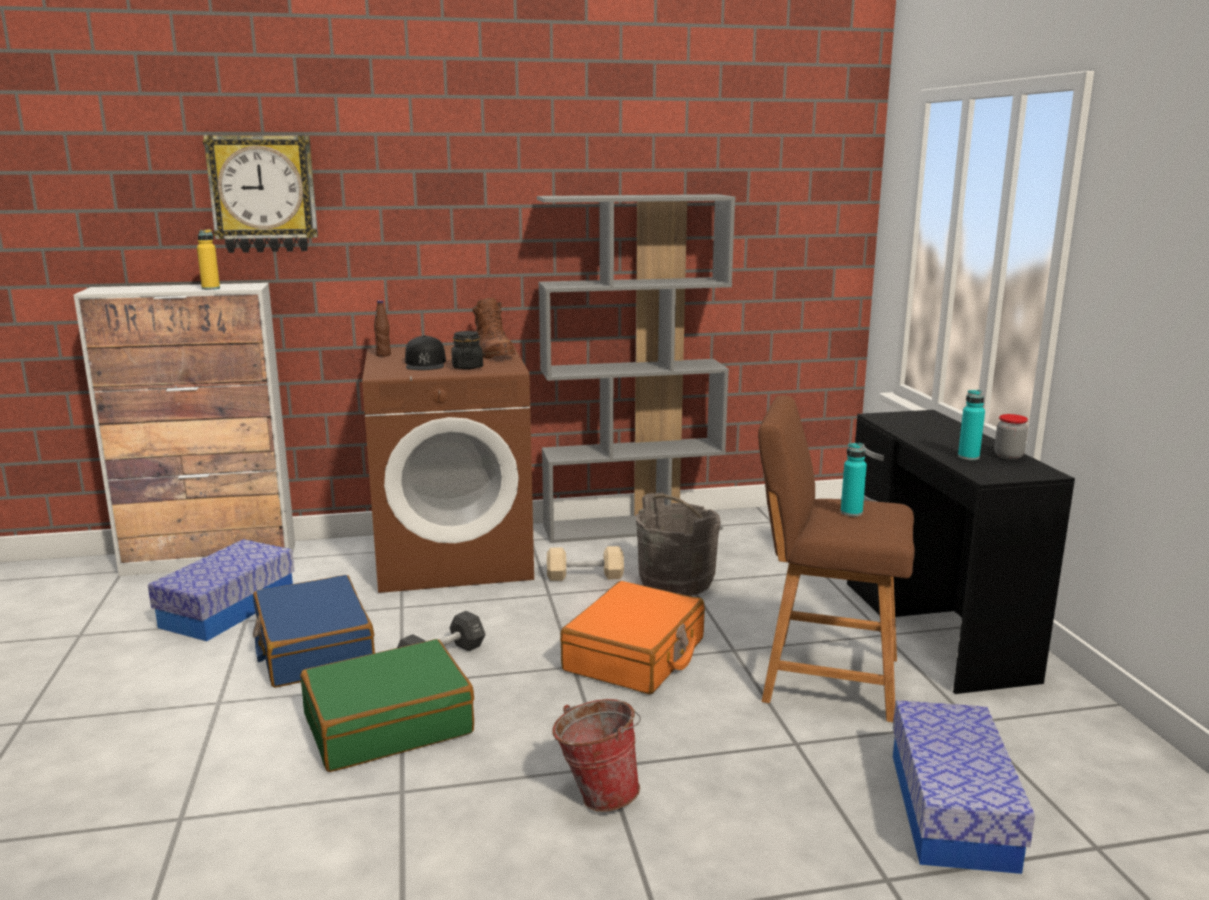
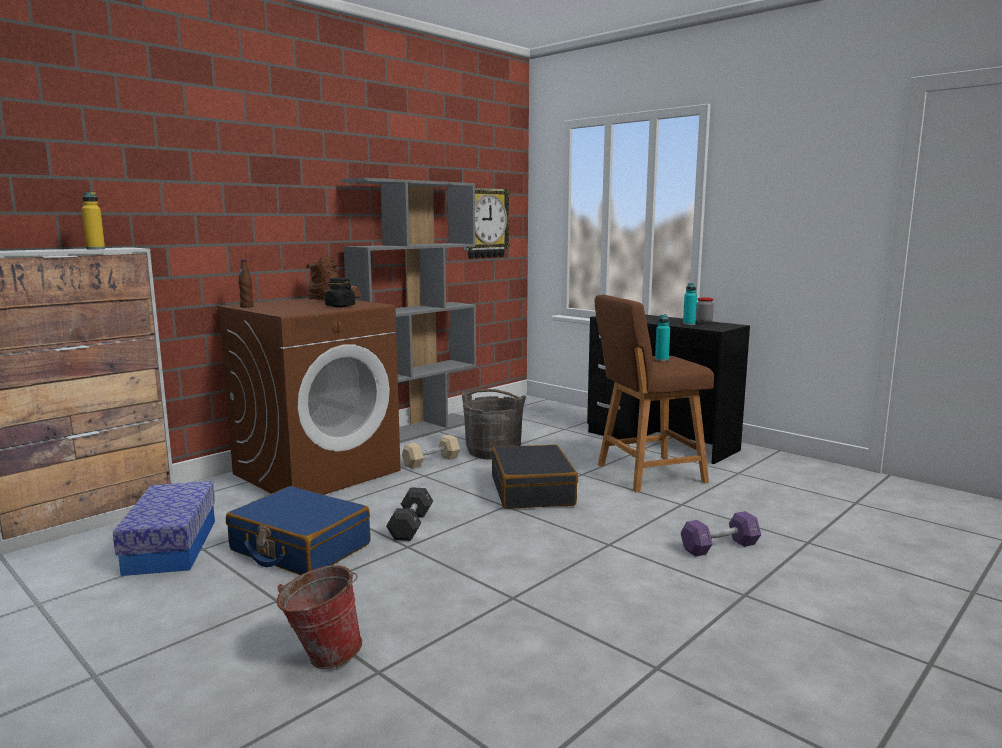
camera: 35 degrees left, 5 degrees down
wall clock [203,135,318,253] -> wall clock moved to [463,188,511,259]
green suitcase [300,639,474,772] -> none
black cap [405,335,446,370] -> none
bucket [553,699,641,812] -> bucket moved to [276,565,362,669]
orange suitcase [560,581,705,694] -> black suitcase [491,444,578,509]
storage box [893,700,1035,874] -> none
none -> purple dumbbell [681,511,761,557]

